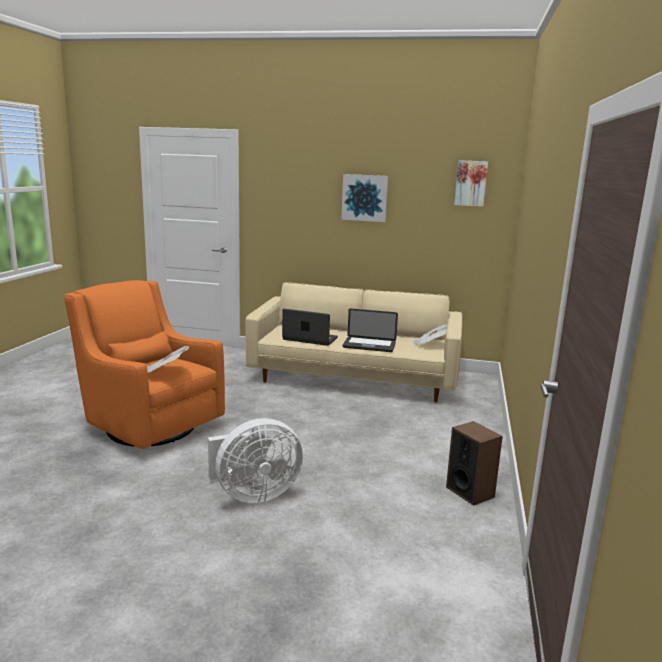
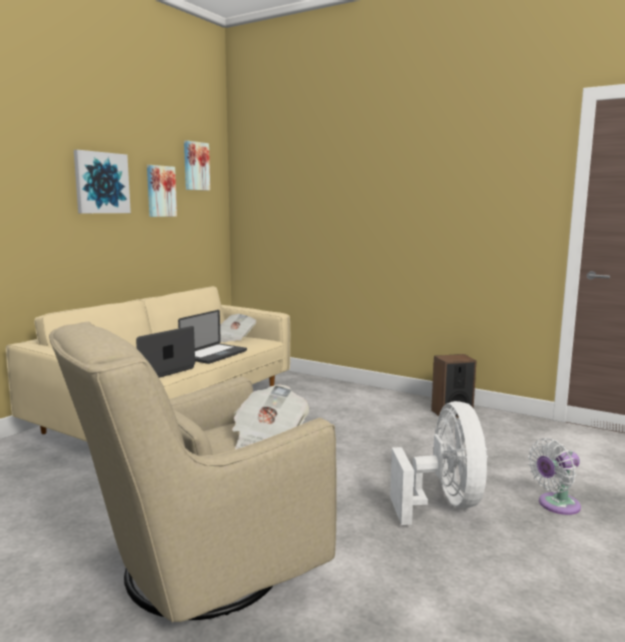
camera: 70 degrees left, 5 degrees down
orange armchair [64,280,225,449] -> beige armchair [49,321,337,623]
none -> picture [147,165,177,217]
none -> white fan [528,438,581,515]

